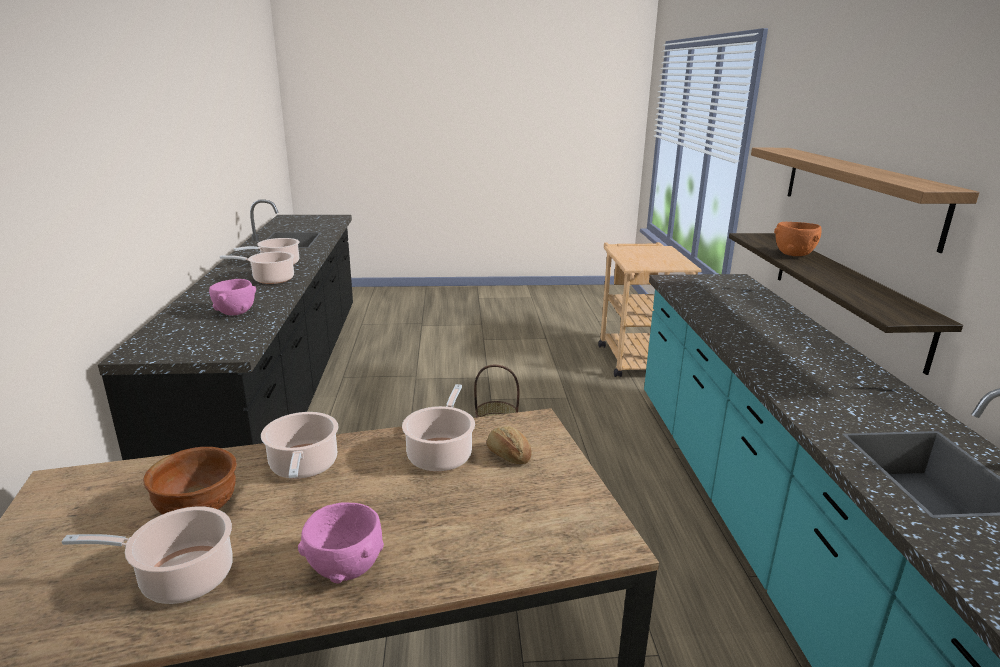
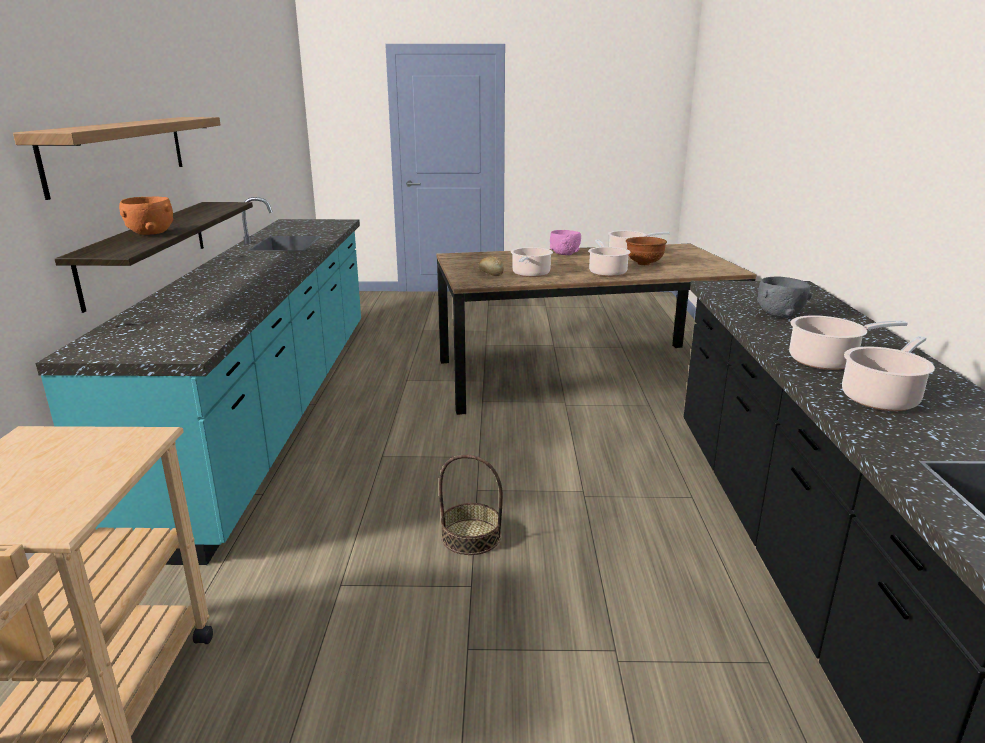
camera: 175 degrees left, 0 degrees up
pink bowl [209,279,256,315] -> grey bowl [757,277,812,318]

